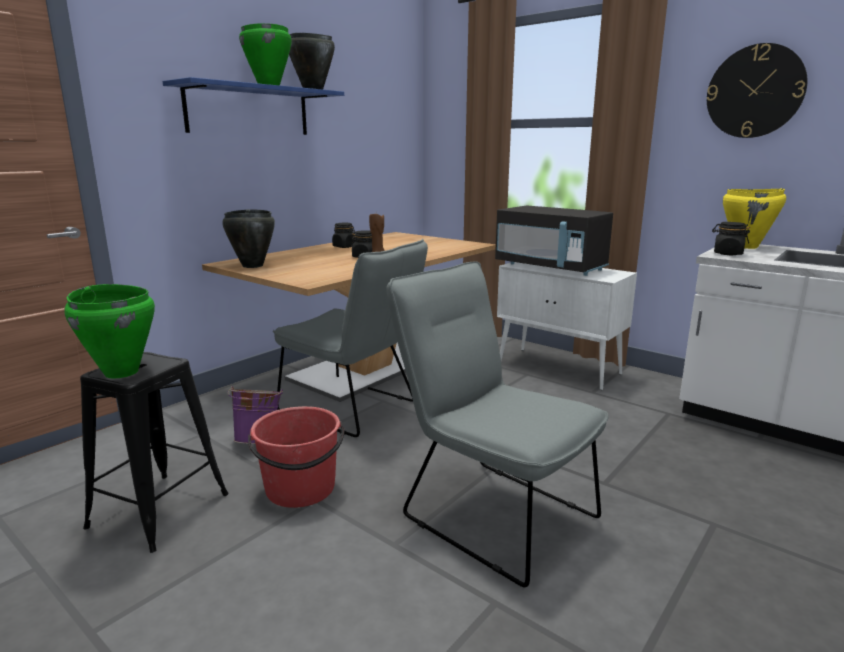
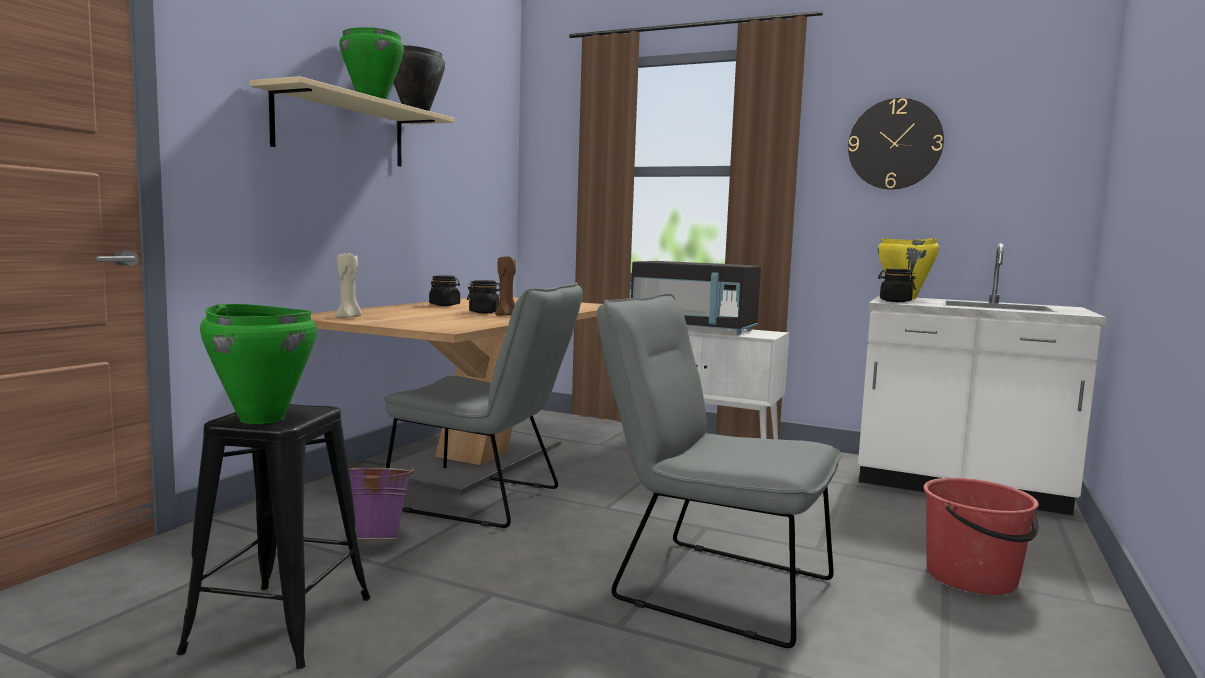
camera: 15 degrees left, 10 degrees down
blue shelf [163,77,344,135] -> beige shelf [250,76,455,166]
black cooking pot [222,209,275,268] -> beige candle [336,252,361,318]
red bucket [248,406,344,508] -> red bucket moved to [923,478,1039,595]

